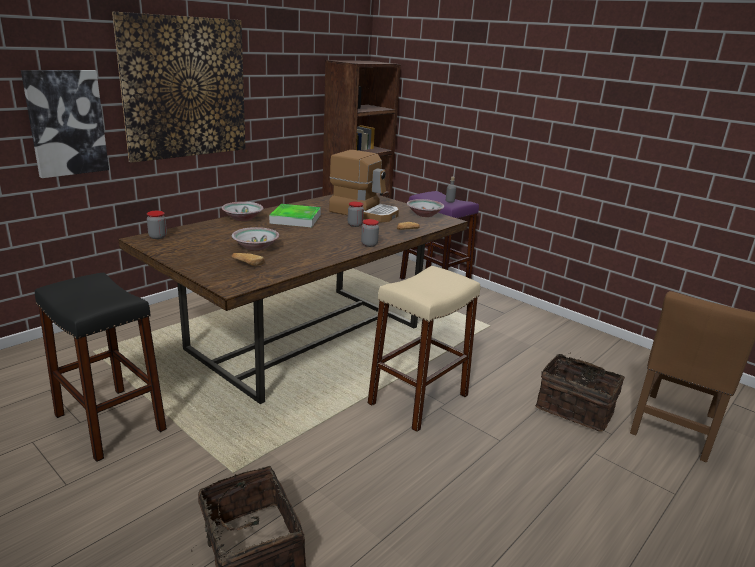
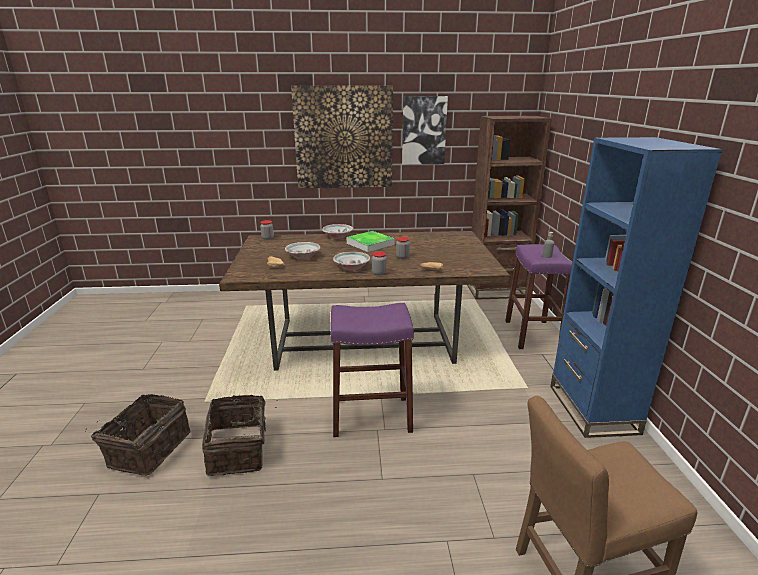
camera: 45 degrees right, 0 degrees up
picture [21,70,109,178] -> picture moved to [402,96,448,165]
black stool [35,273,167,462] -> none
coffee machine [329,150,399,223] -> none
beige stool [367,266,480,432] -> purple stool [331,303,414,437]
bowl [407,199,444,217] -> bowl moved to [333,252,370,271]
basket [535,354,625,432] -> basket moved to [202,395,276,476]
none -> blue bookcase [550,137,723,438]

